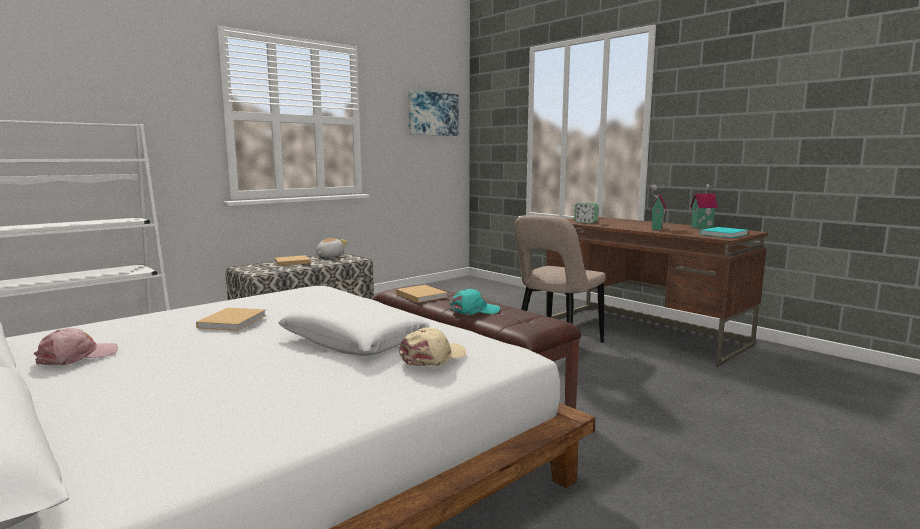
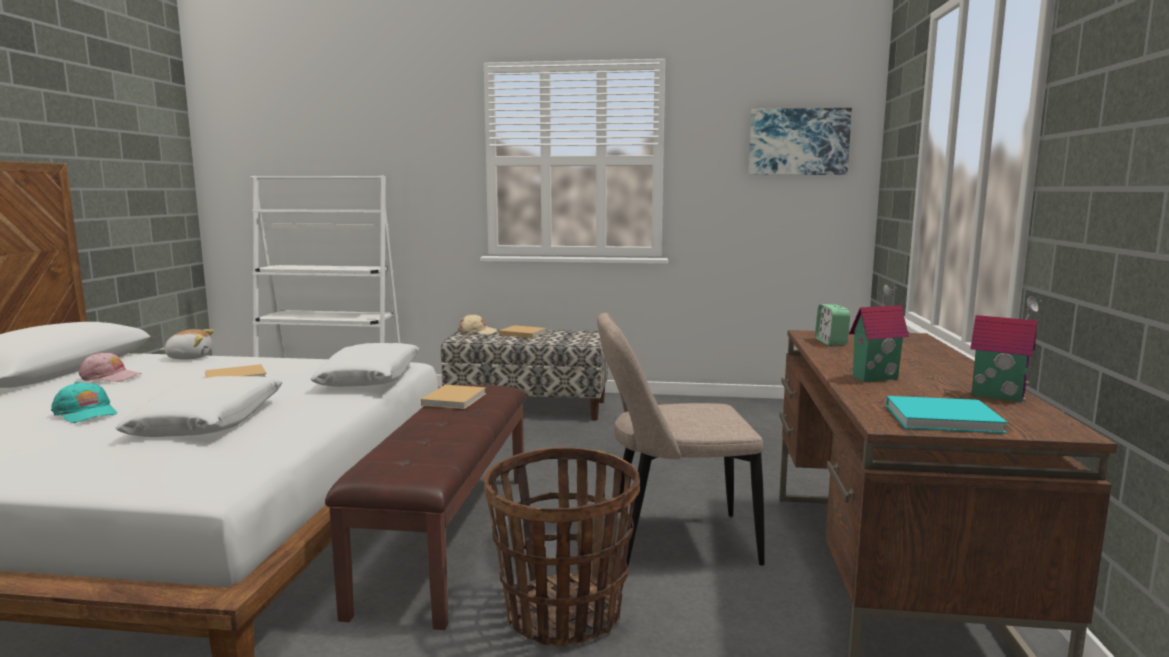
camera: 50 degrees right, 0 degrees up
plush toy [316,238,347,257] -> plush toy moved to [160,329,214,359]
beige cap [399,327,466,366] -> beige cap moved to [458,314,498,335]
turquoise cap [449,289,500,315] -> turquoise cap moved to [51,382,117,423]
none -> white pillow [311,343,419,387]
none -> basket [483,447,640,646]

